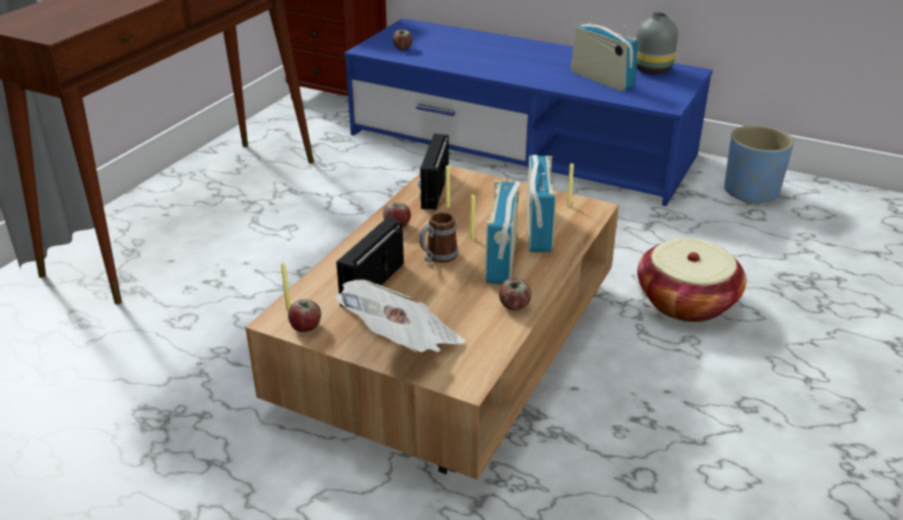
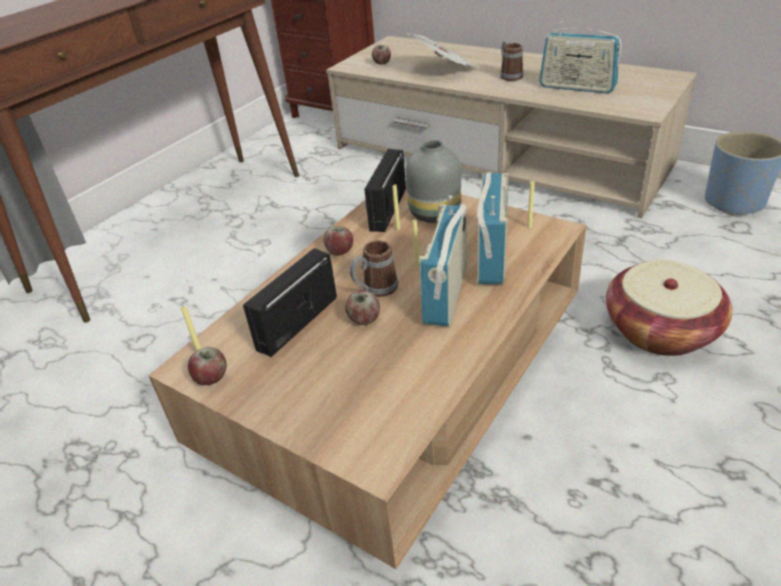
camera: 10 degrees right, 5 degrees up
newspaper [335,279,465,353] -> newspaper moved to [405,33,482,68]
blue tv stand [344,18,713,206] -> beige tv stand [326,36,697,218]
apple [499,278,531,310] -> apple moved to [345,290,380,325]
radio [571,23,638,91] -> radio turned 150 degrees clockwise [539,22,622,93]
grey vase [636,12,678,74] -> grey vase moved to [406,140,461,223]
none -> mug [500,41,524,81]

